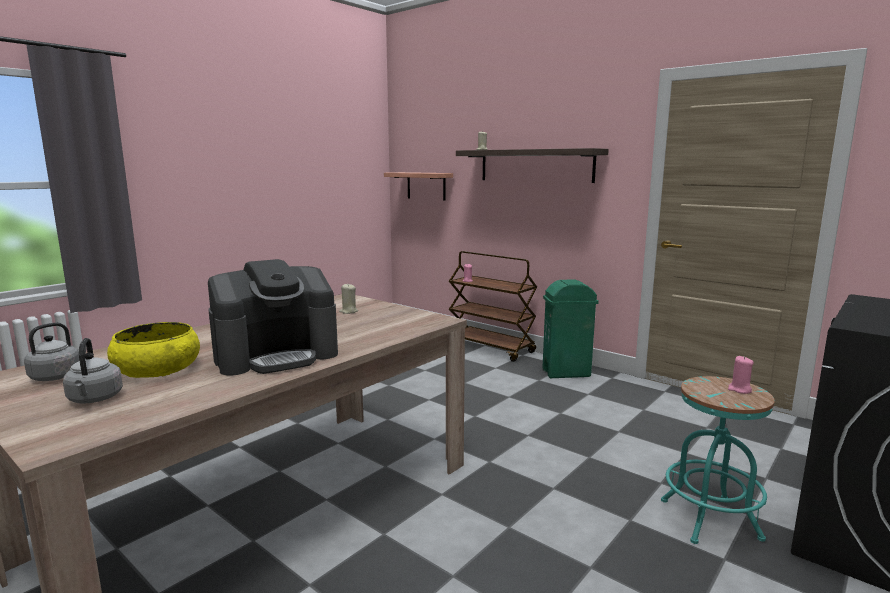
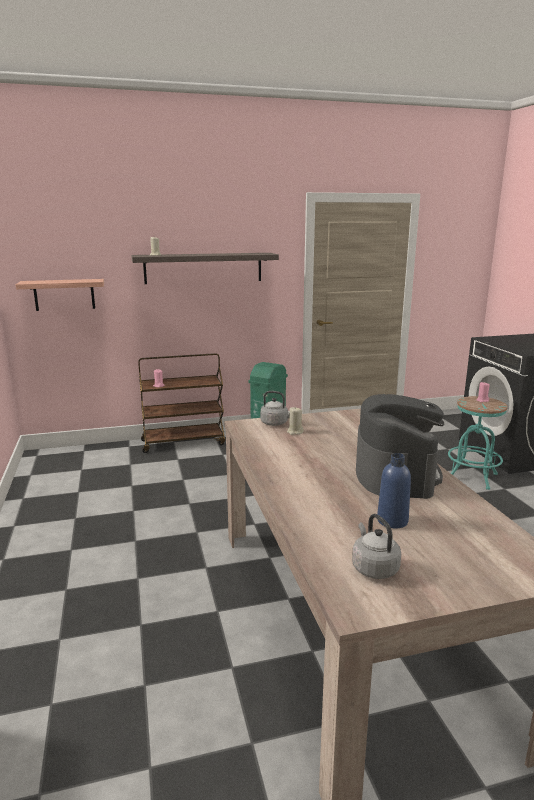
camera: 55 degrees left, 5 degrees up
grey kettle [63,338,123,404] -> grey kettle moved to [260,391,289,426]
yellow bowl [107,322,200,378] -> blue bottle [377,453,411,529]

